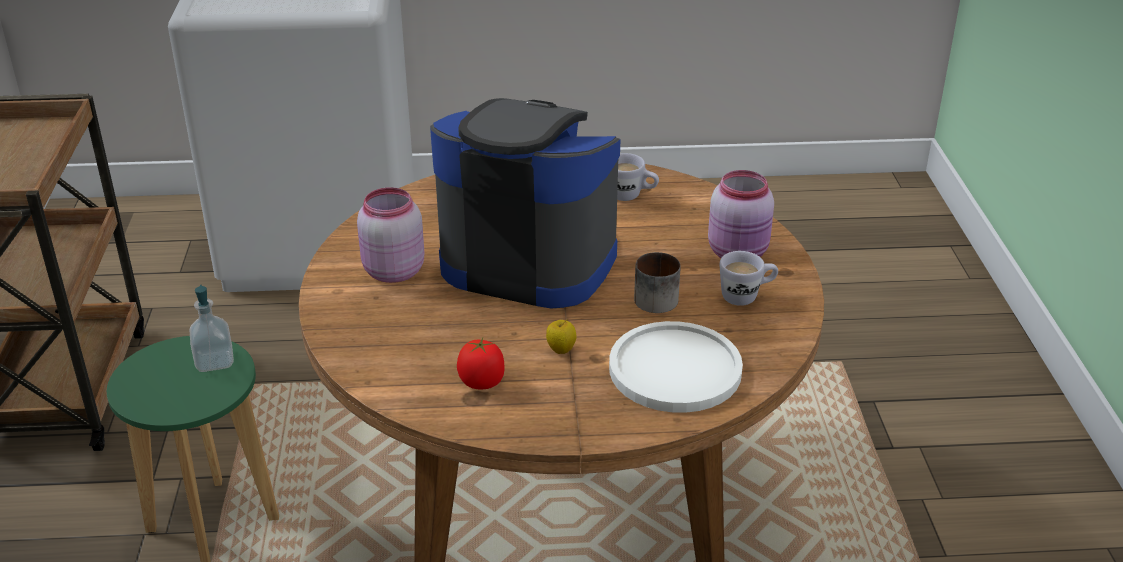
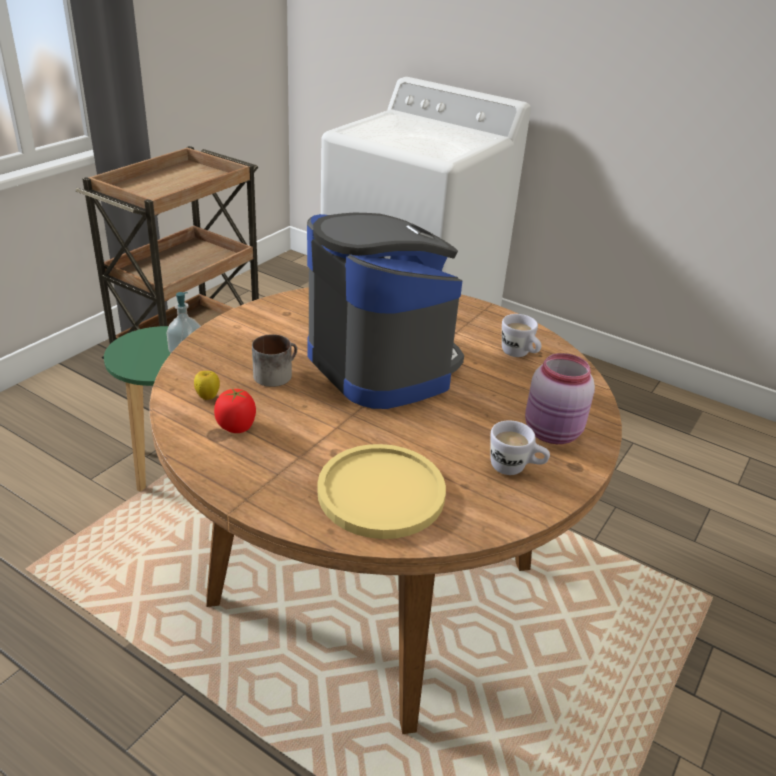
camera: 35 degrees right, 0 degrees up
pink jar [357,187,424,283] -> none
apple [546,320,576,354] -> apple moved to [194,371,220,400]
white plate [609,321,743,413] -> yellow plate [318,444,446,539]
mug [634,252,681,313] -> mug moved to [252,334,297,387]

